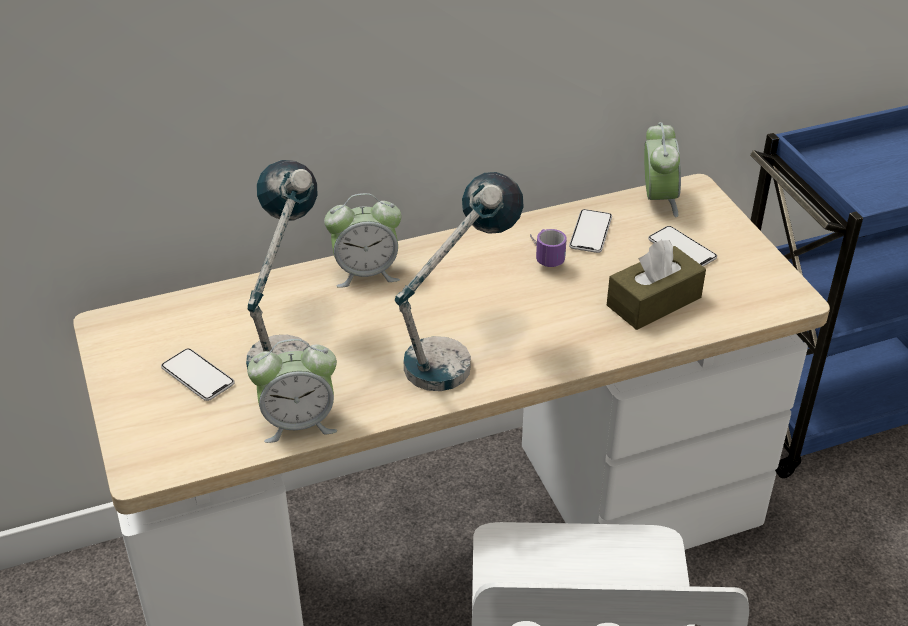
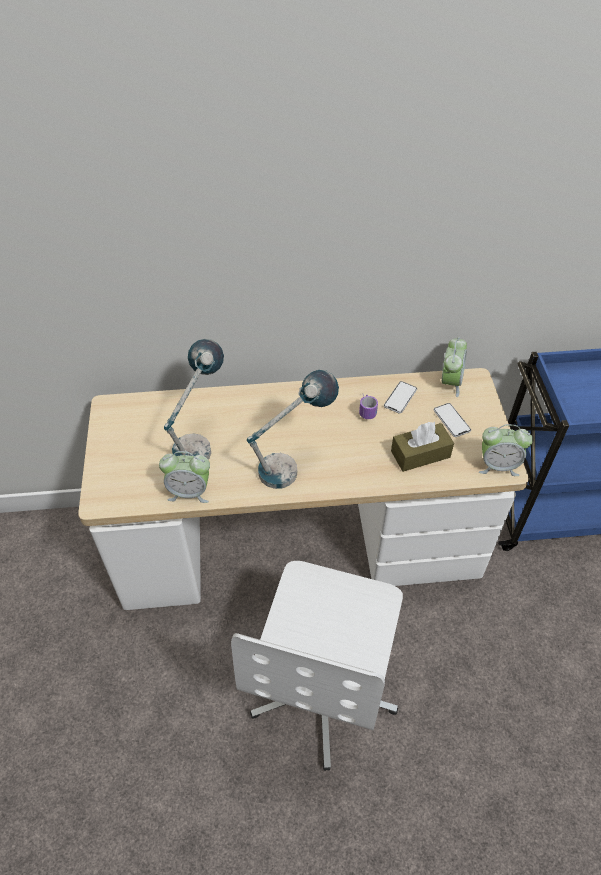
camera: 15 degrees right, 10 degrees up
phone [161,348,234,401] -> none
alarm clock [324,193,402,288] -> alarm clock moved to [479,424,533,476]

